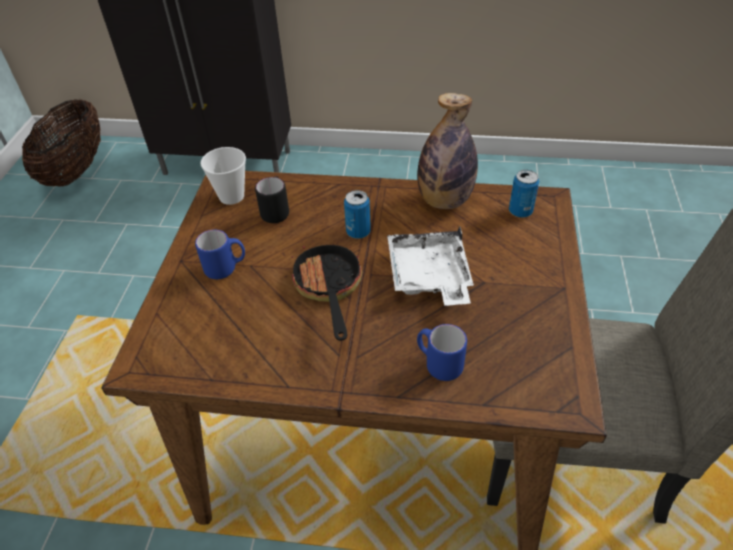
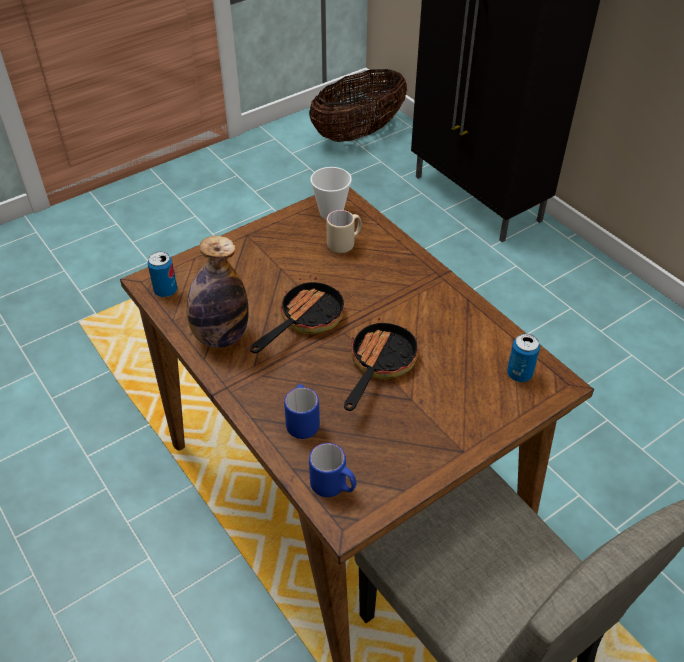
camera: 45 degrees right, 0 degrees up
blue mug [195,230,245,279] -> blue mug moved to [309,443,356,497]
black mug [255,177,289,223] -> beige mug [327,210,362,253]
can [344,190,371,239] -> can moved to [147,252,177,297]
white tray [387,227,474,306] -> frying pan [344,318,419,411]
bottle [417,93,478,209] -> bottle moved to [187,236,249,348]

